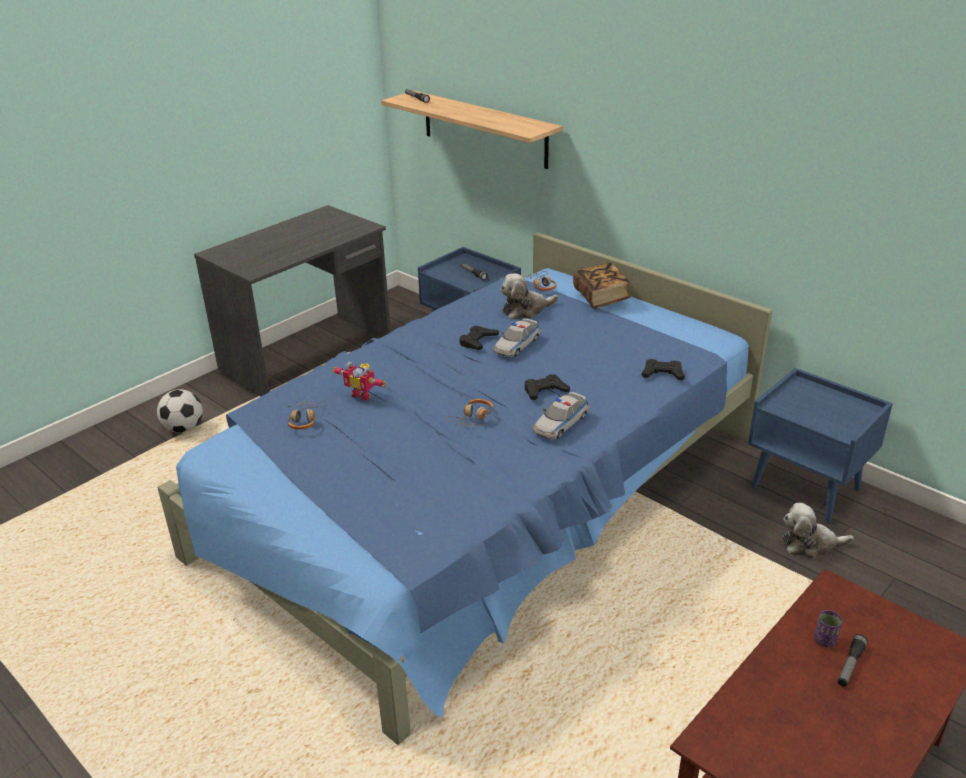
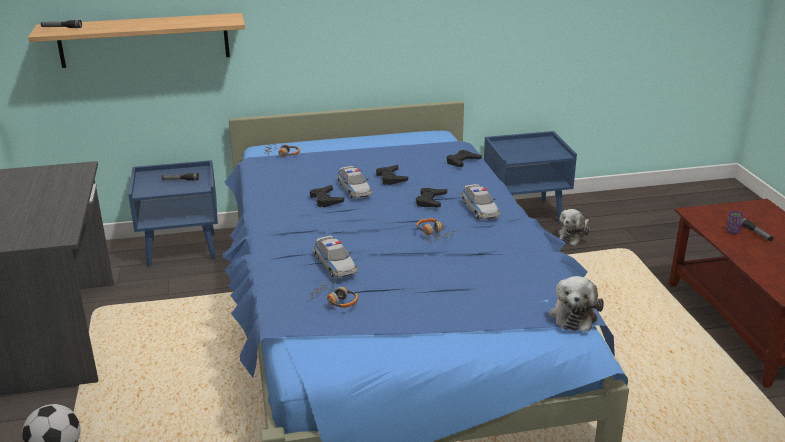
camera: 55 degrees left, 5 degrees down
toy robot [332,362,387,401] -> toy car [314,236,358,278]
plush toy [500,273,558,320] -> plush toy moved to [549,276,604,332]
book [573,263,631,309] -> none
none -> black game controller [376,165,408,185]

